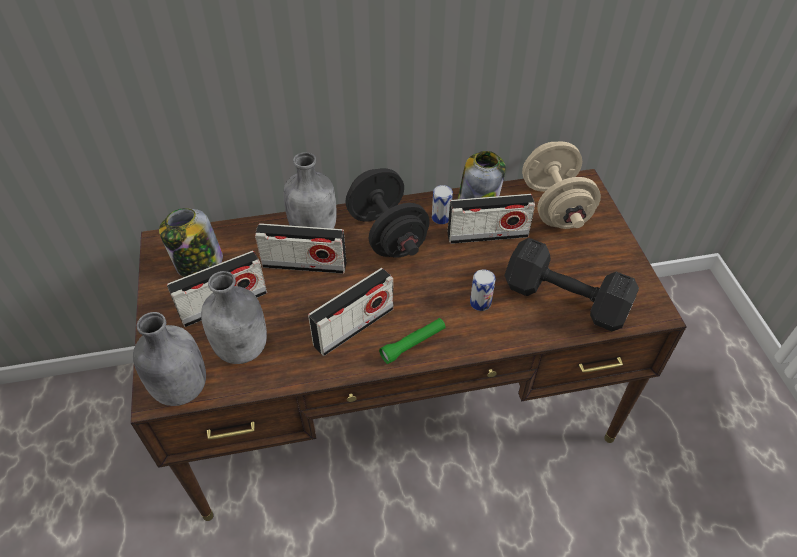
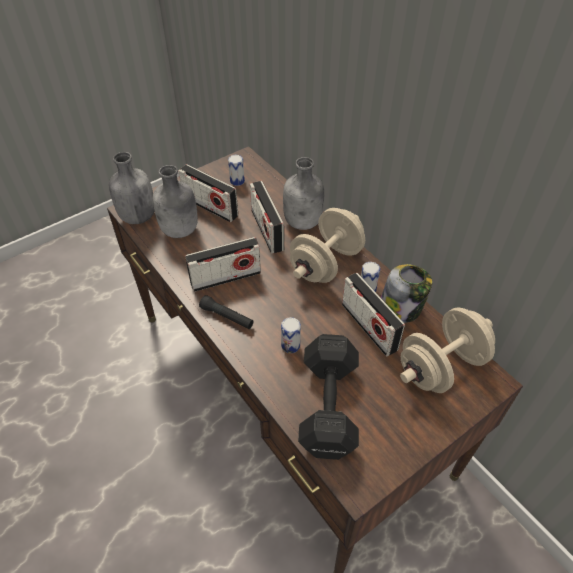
camera: 65 degrees right, 0 degrees up
jar [159,208,223,277] -> can [228,155,245,186]
radio [308,268,393,356] -> radio turned 45 degrees counterclockwise [185,237,261,292]
black dumbbell [345,168,430,258] -> beige dumbbell [290,208,365,283]
green flashlight [379,318,446,364] -> black flashlight [199,295,254,329]

